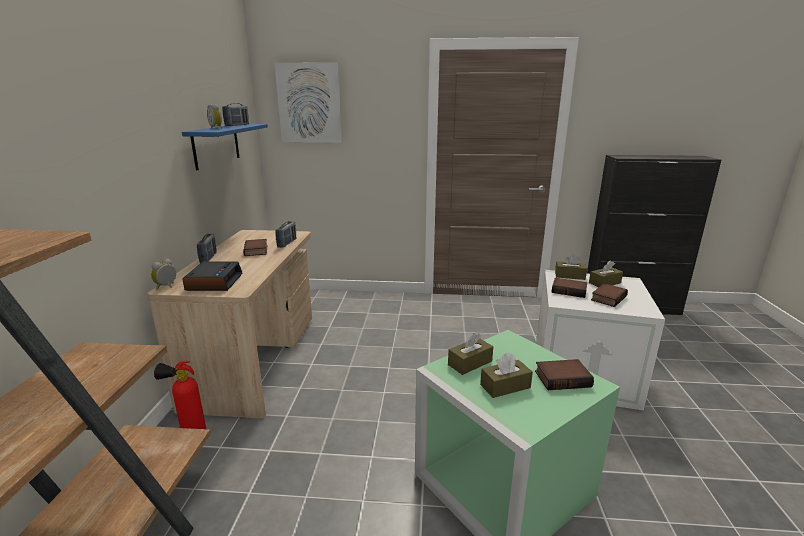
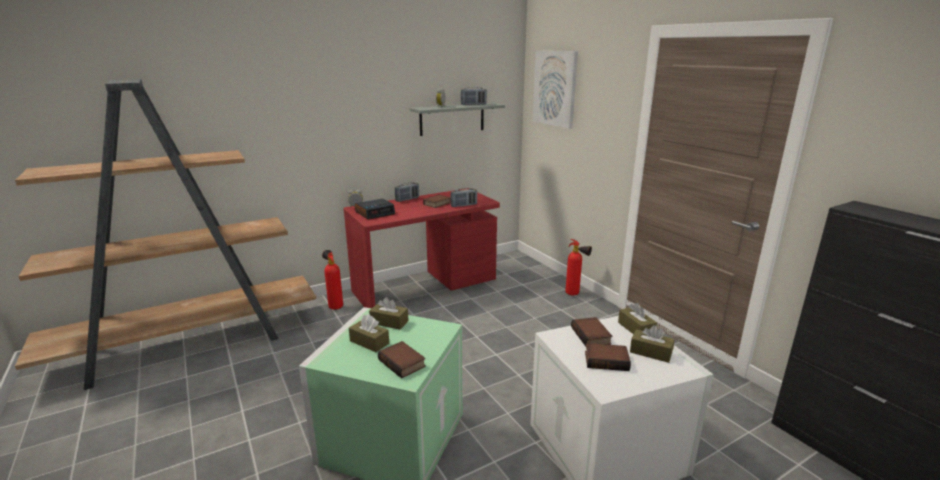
camera: 55 degrees right, 0 degrees up
beige desk [147,230,312,418] -> red desk [343,189,500,308]
blue shelf [182,124,268,171] -> grey shelf [409,103,505,136]
none -> fire extinguisher [565,239,592,296]

